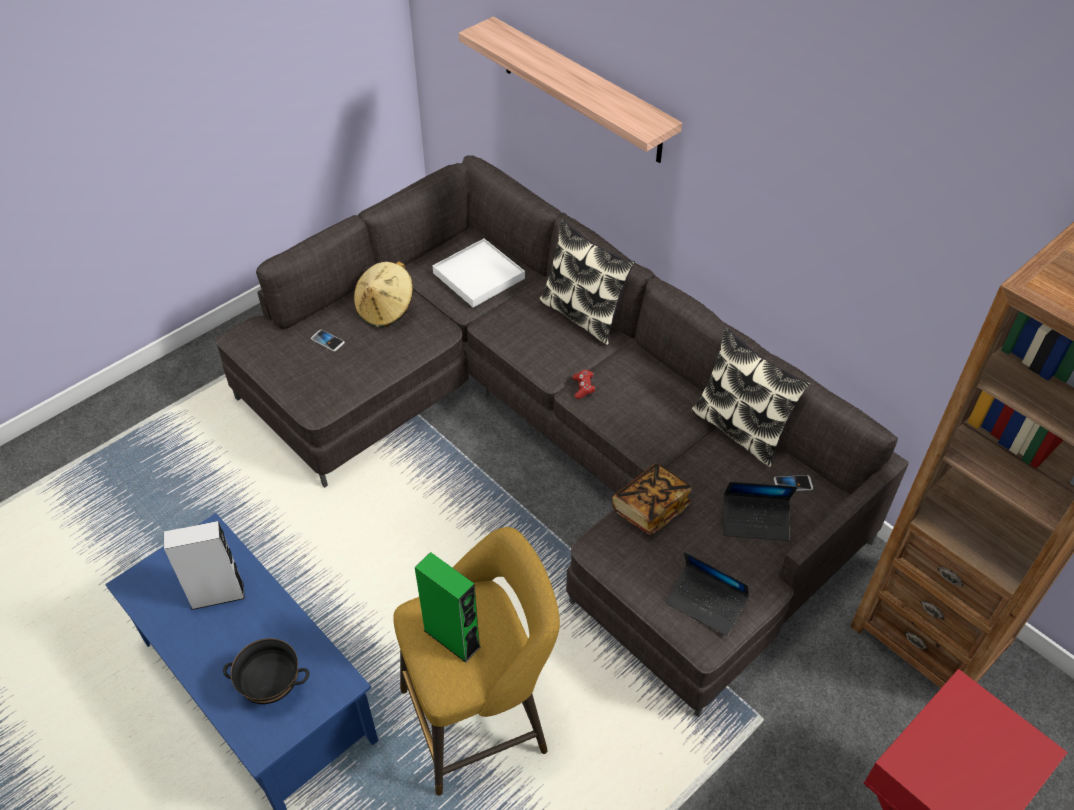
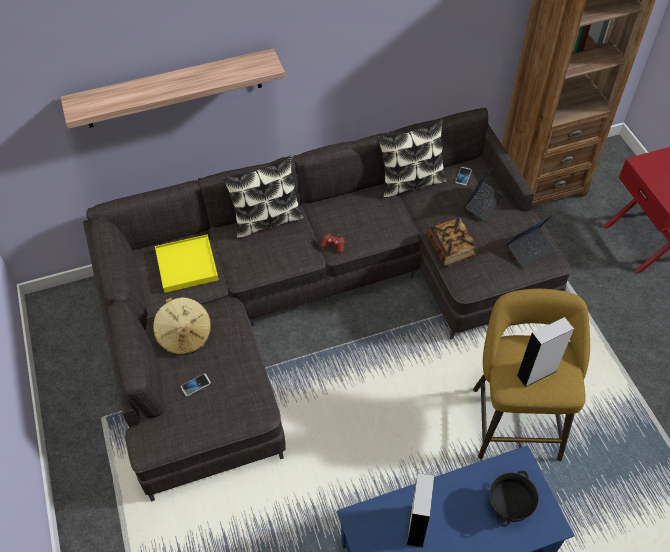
camera: 65 degrees left, 5 degrees up
green speaker [415,552,481,663] -> grey speaker [517,317,574,387]
white tray [433,239,525,308] -> yellow tray [155,234,219,293]

